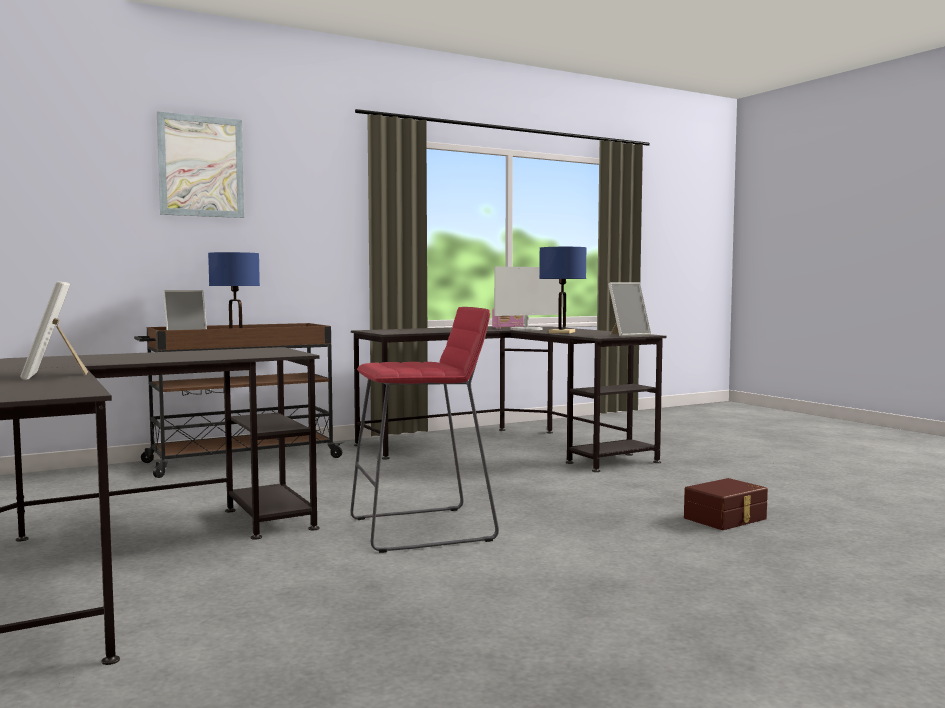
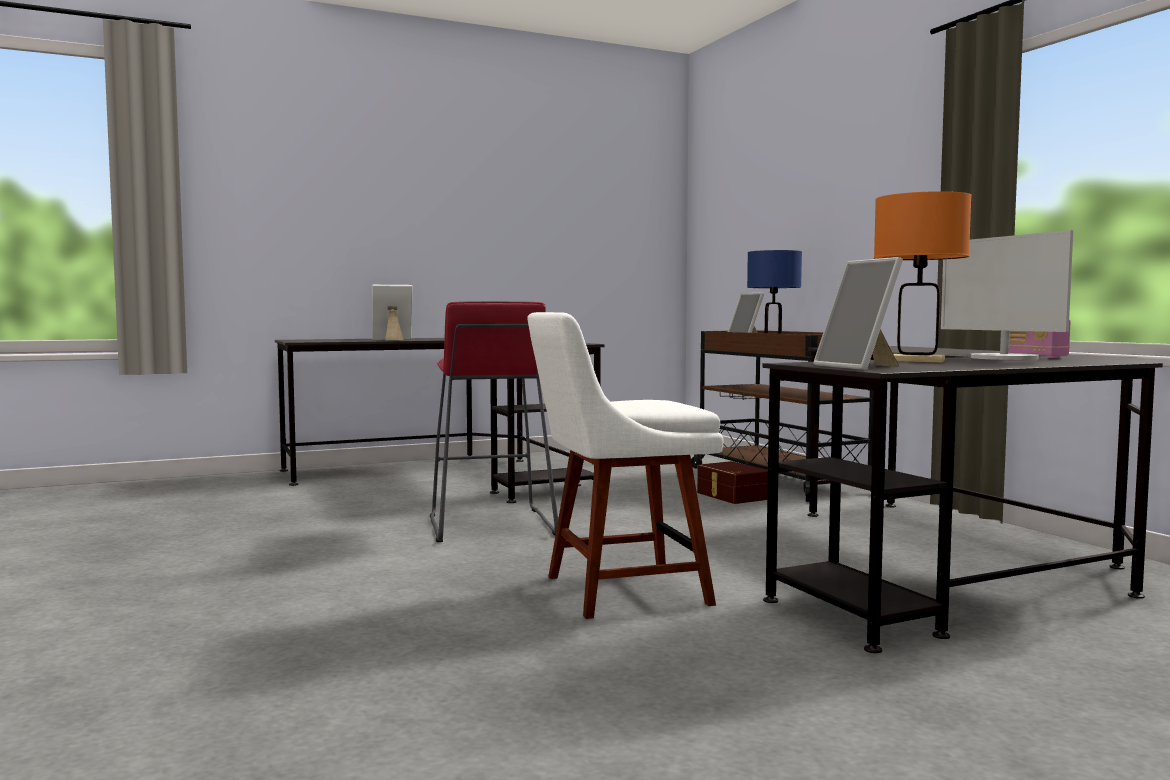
camera: 95 degrees right, 0 degrees up
picture [157,111,244,218] -> none
blue table lamp [539,247,586,334] -> orange table lamp [874,191,971,362]
brown storage box [684,478,768,530] -> brown storage box moved to [697,461,768,504]
none -> white chair [527,312,724,619]

